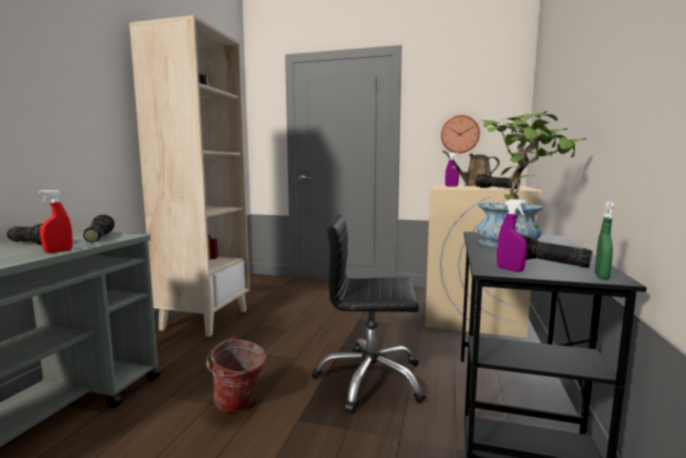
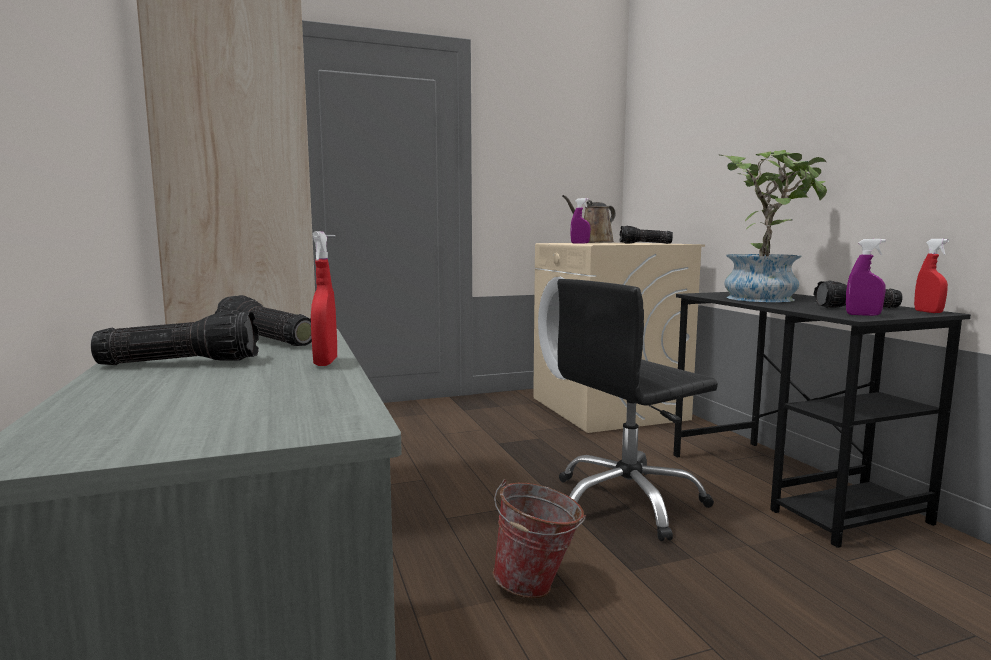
camera: 35 degrees left, 0 degrees up
wall clock [441,115,480,153] -> none
green spray bottle [595,202,614,280] -> red spray bottle [914,239,949,313]

